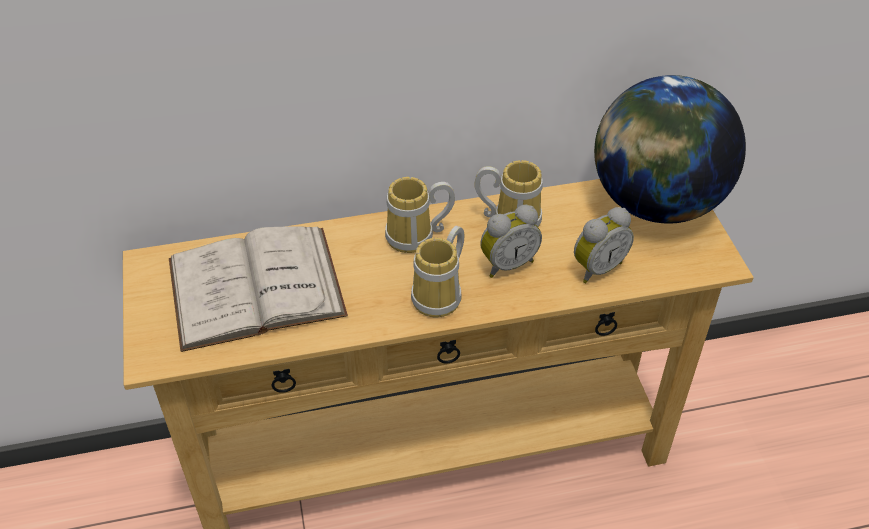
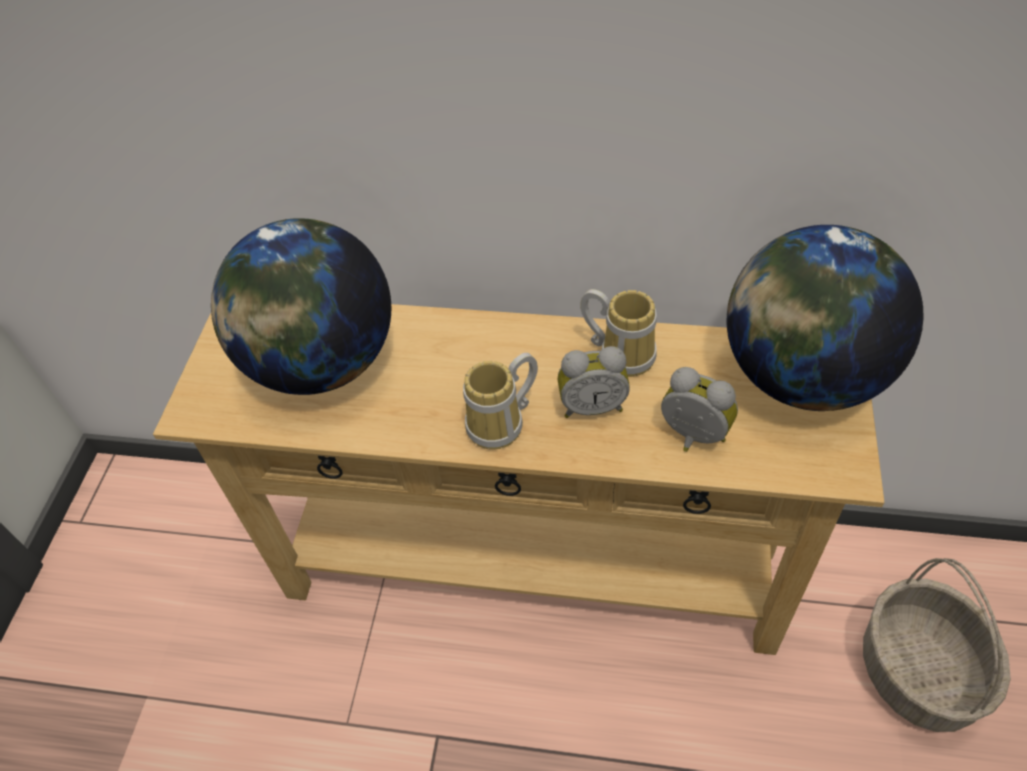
camera: 25 degrees right, 5 degrees up
white book [169,227,348,352] -> globe [211,218,391,395]
mug [385,177,455,253] -> none
alarm clock [574,207,634,283] -> alarm clock turned 135 degrees counterclockwise [661,367,738,452]
none -> basket [863,558,1011,732]

